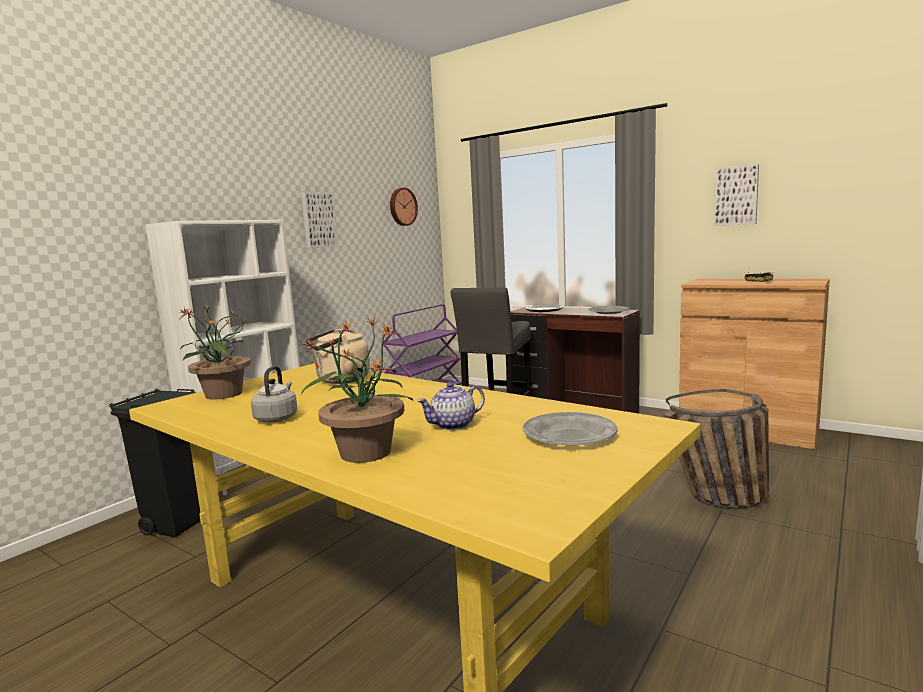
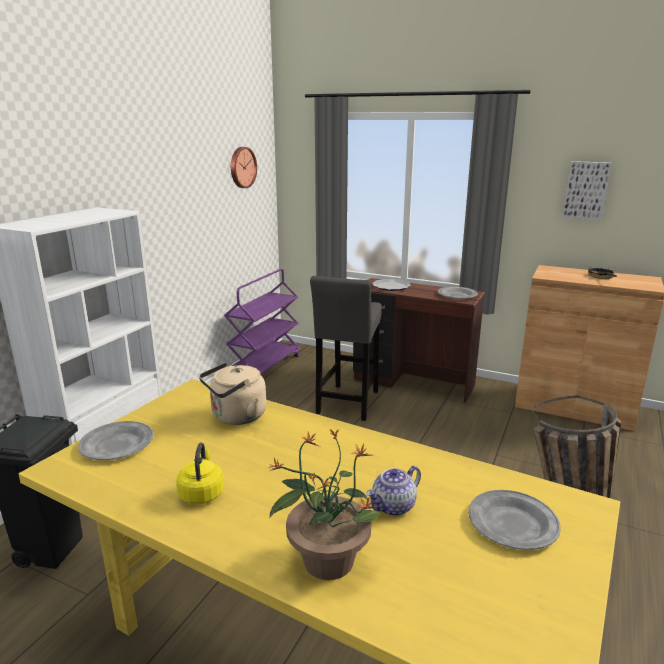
camera: 10 degrees left, 10 degrees up
potted plant [180,306,251,400] -> grey plate [78,421,154,460]
grey kettle [251,366,297,423] -> yellow kettle [176,442,224,504]
picture [301,192,337,248] -> none

